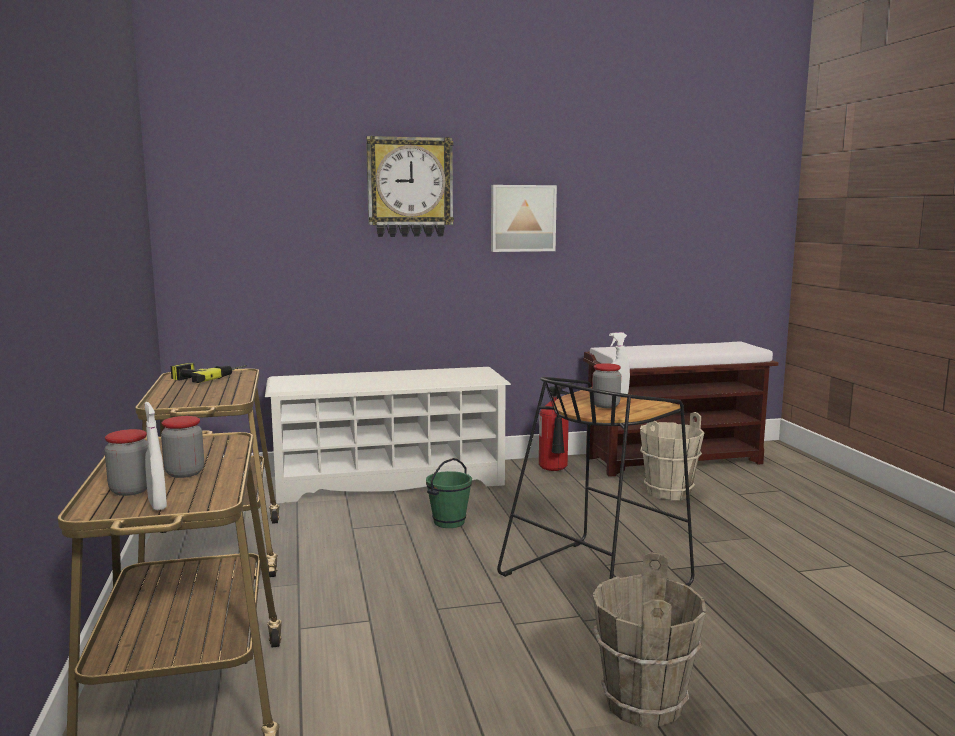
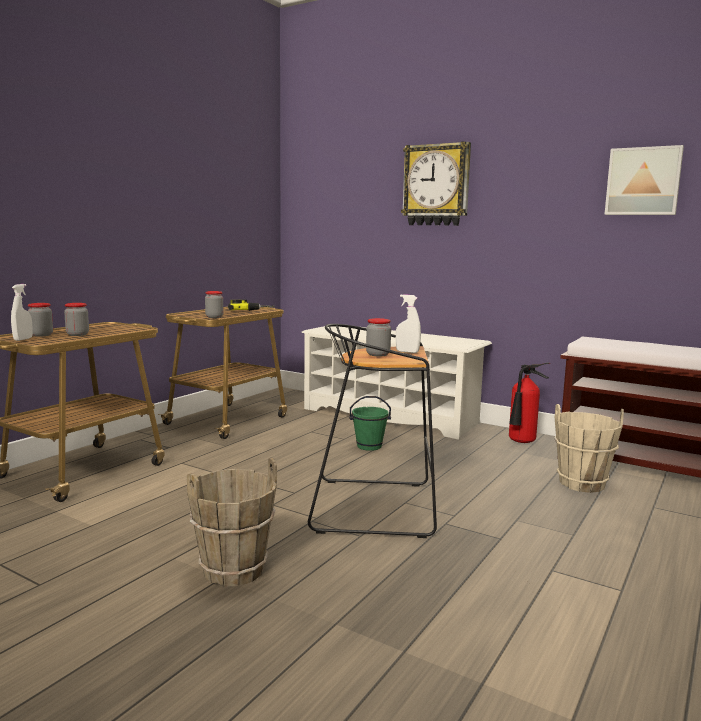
camera: 45 degrees right, 0 degrees up
picture [491,185,557,252] -> picture moved to [604,145,684,215]
none -> jar [205,291,223,318]

